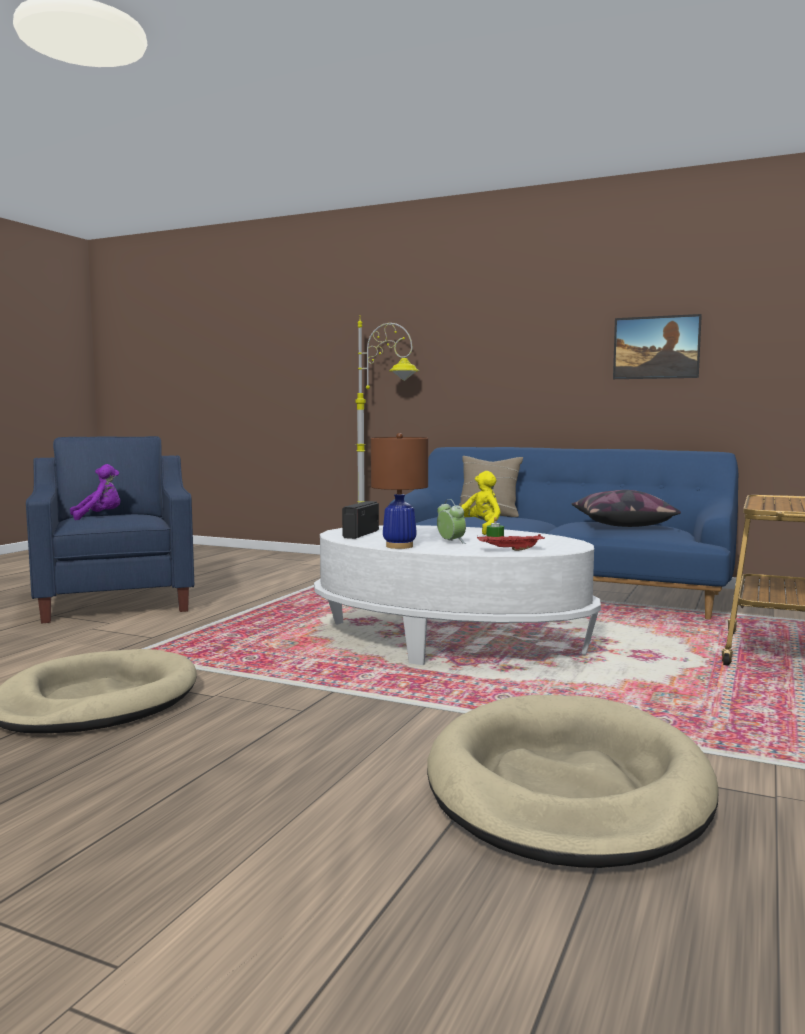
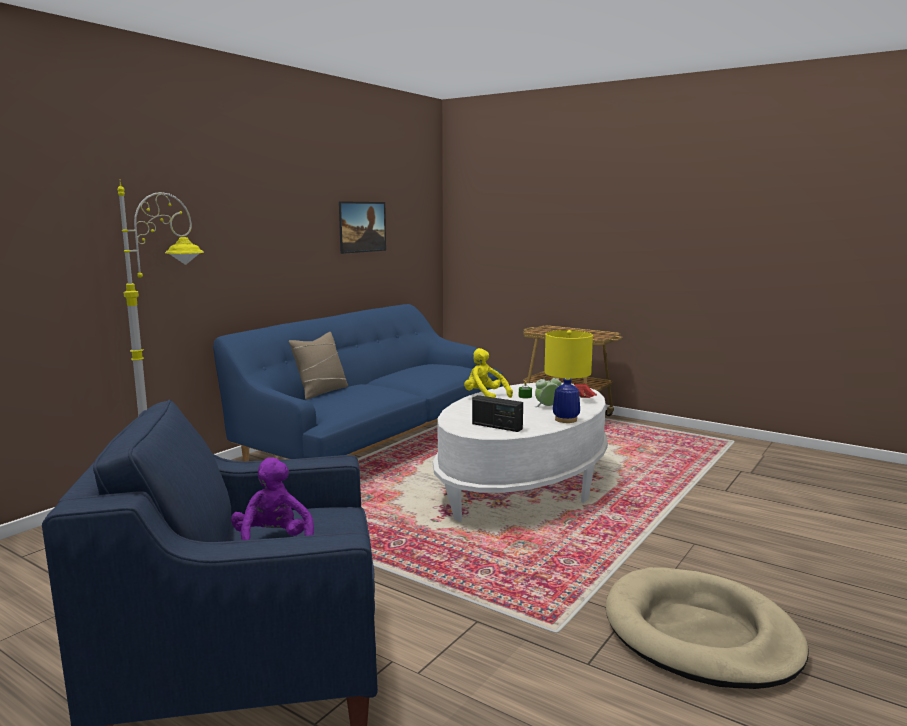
camera: 80 degrees left, 5 degrees up
brown table lamp [371,433,428,549] -> yellow table lamp [544,330,593,423]
beige dog bed [427,695,719,868] -> none
pillow [571,490,681,527] -> none

